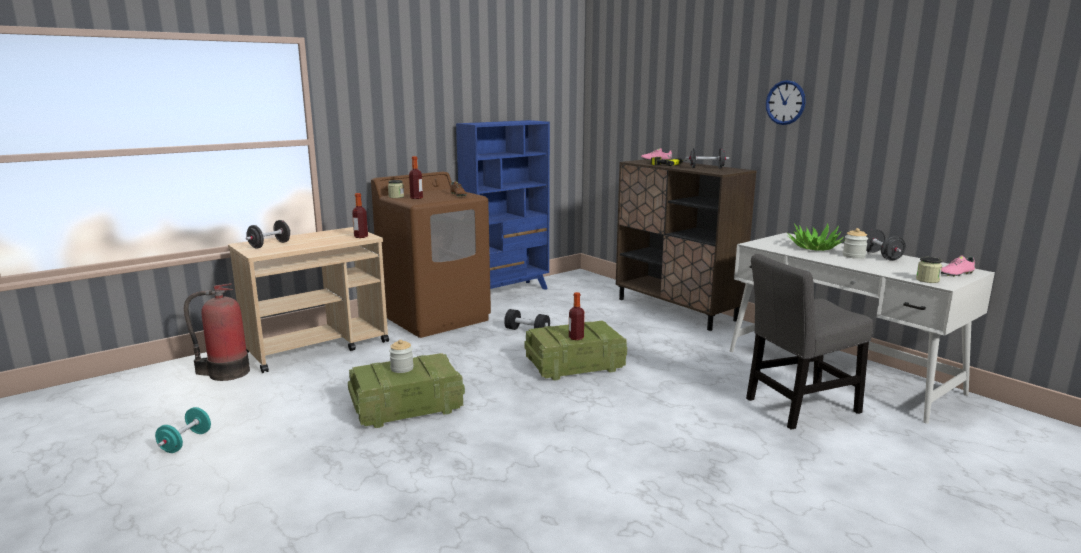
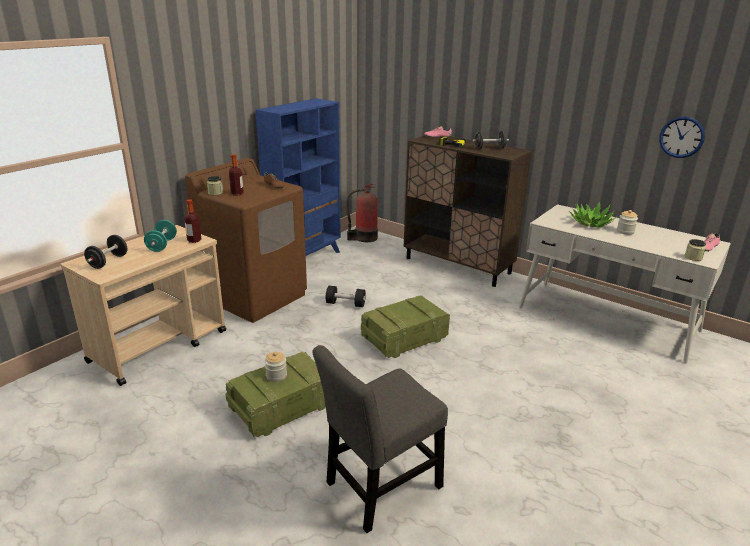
camera: 15 degrees left, 10 degrees up
turquoise dumbbell [155,407,211,453] -> turquoise dumbbell moved to [144,220,177,252]
fire extinguisher [184,283,250,381] -> fire extinguisher moved to [346,183,378,242]
bottle [569,292,584,340] -> none
grey chair [746,254,873,430] -> grey chair moved to [313,345,448,533]
wall clock [766,80,805,125] -> wall clock moved to [659,117,705,158]
black dumbbell [866,229,906,261] -> none

